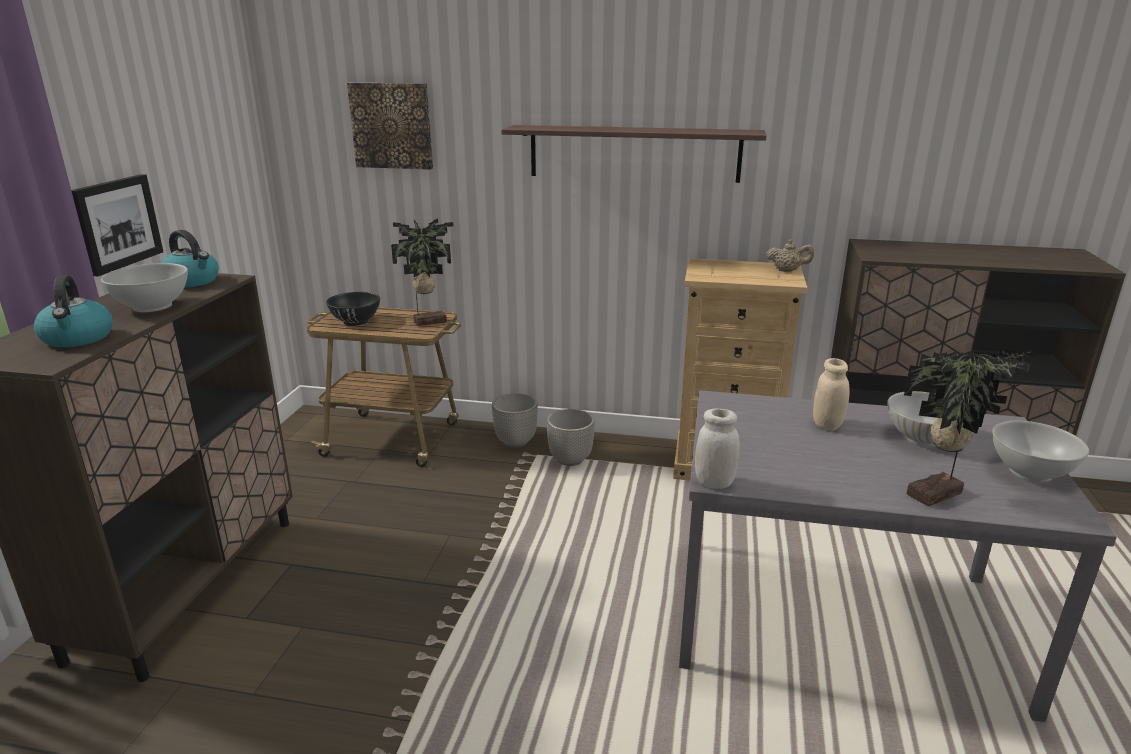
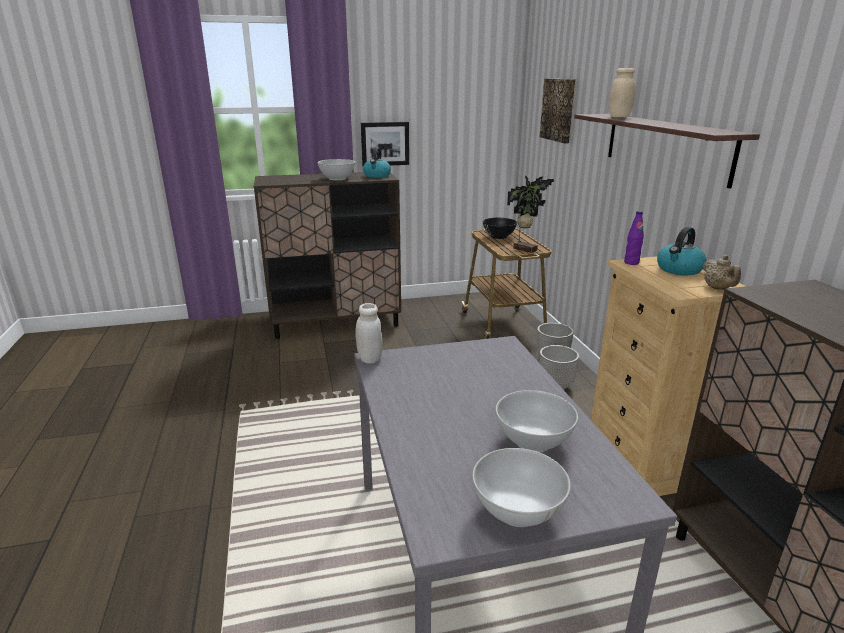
camera: 65 degrees right, 0 degrees up
kettle [34,275,113,348] -> kettle moved to [657,227,707,275]
beige jar [813,358,850,431] -> beige jar moved to [609,68,635,117]
potted plant [904,349,1038,507] -> none
none -> purple bottle [624,211,644,265]

